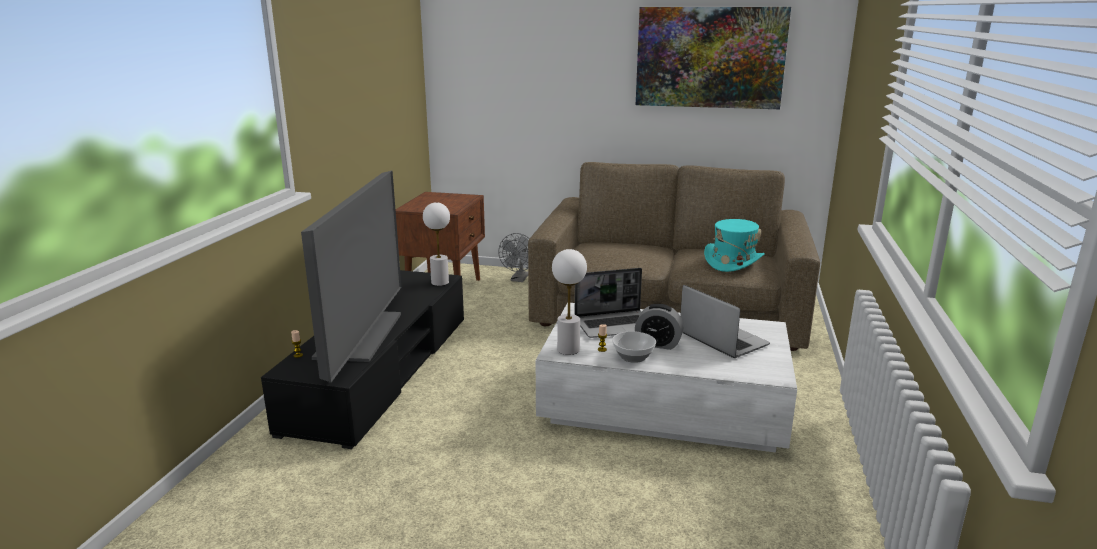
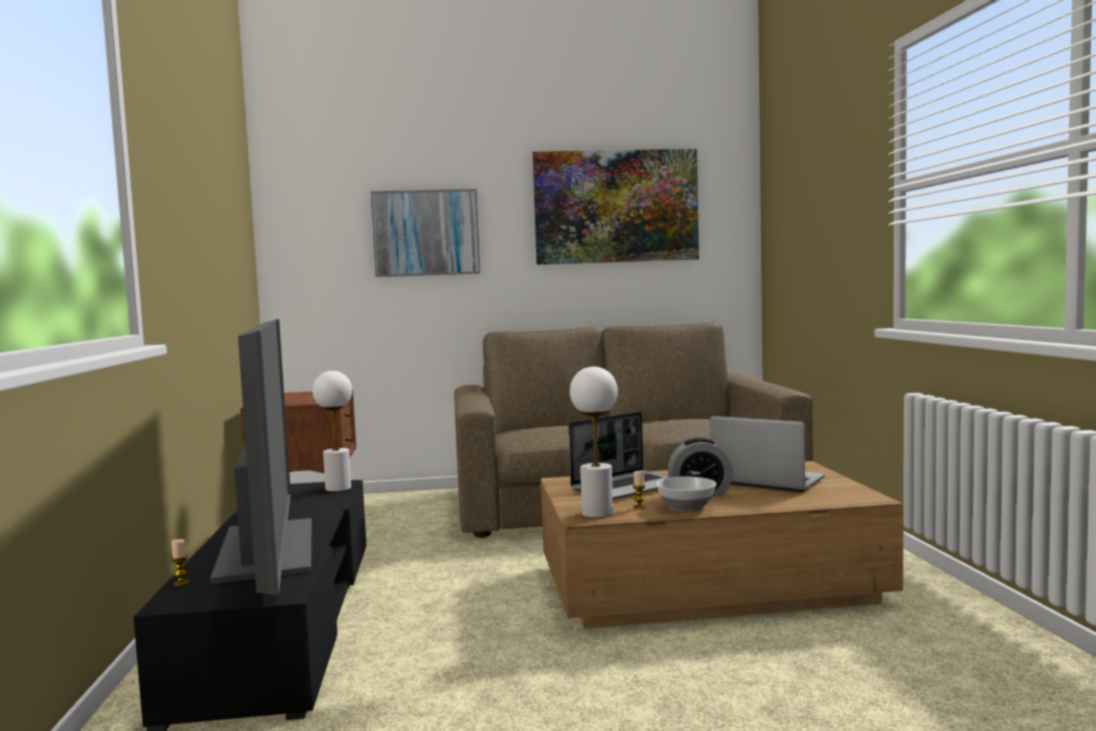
camera: 20 degrees left, 15 degrees down
grey fan [498,233,529,282] -> none
white coffee table [536,302,797,453] -> brown coffee table [541,461,904,629]
turquoise hat [704,219,765,272] -> none
none -> picture [371,189,480,277]

